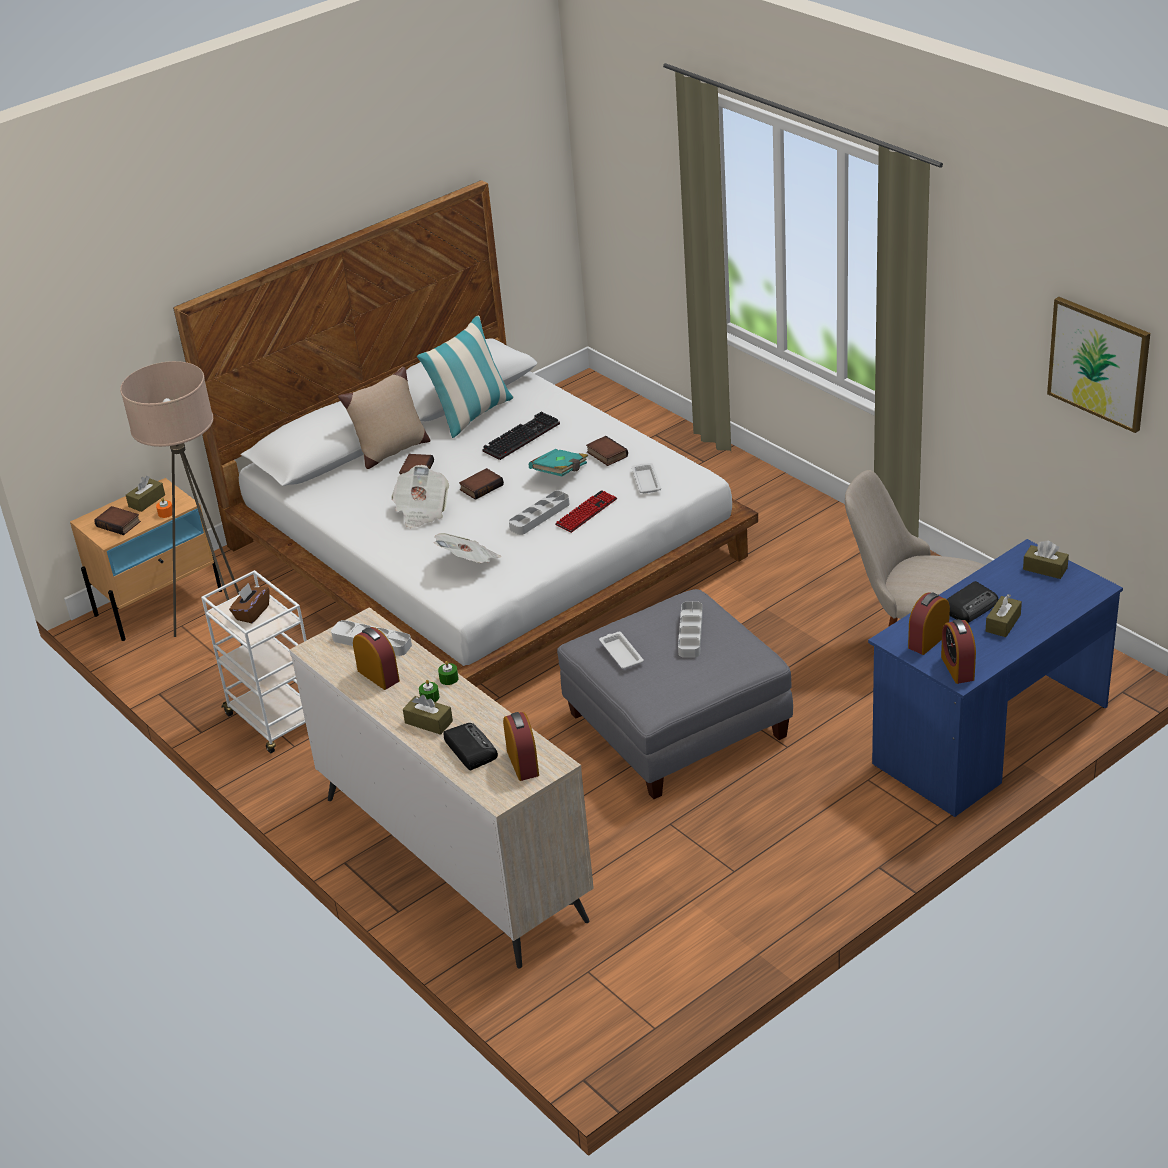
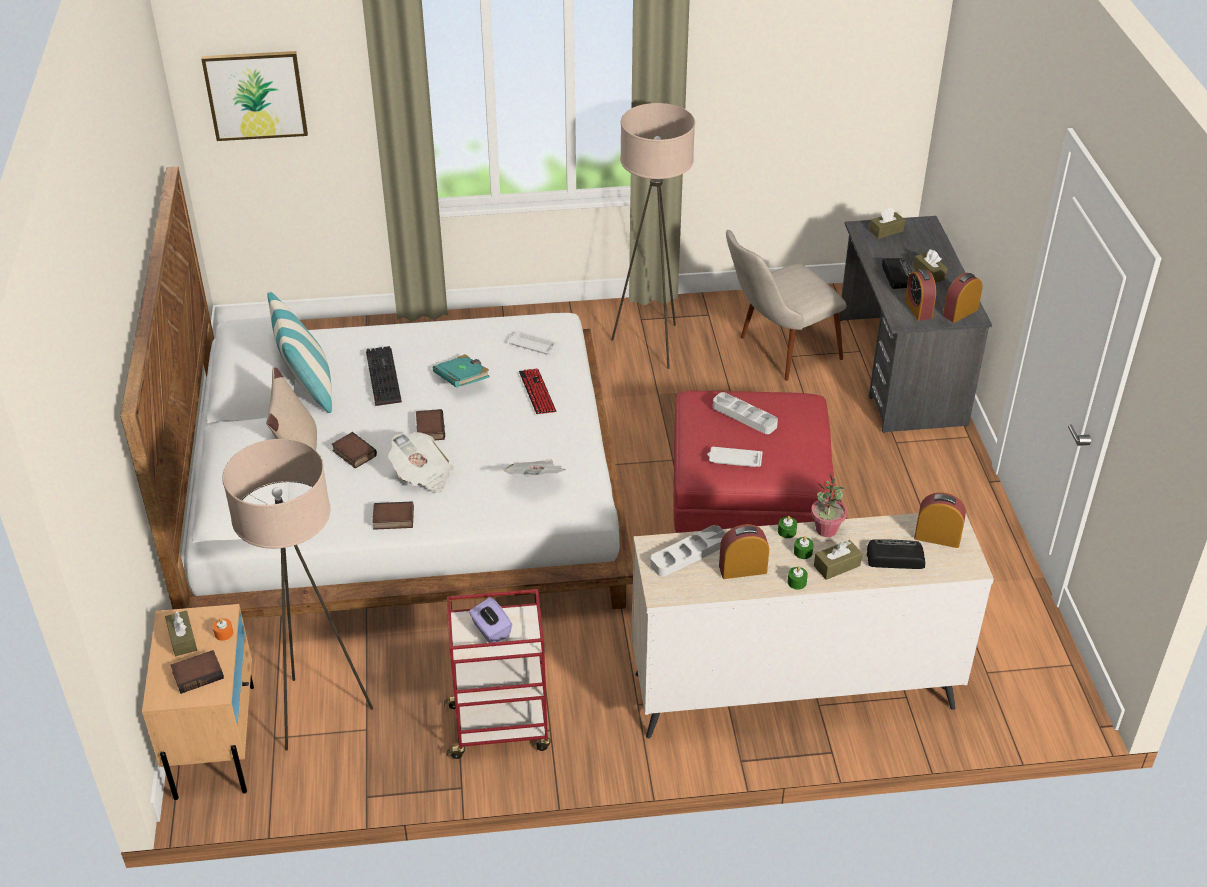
camera: 60 degrees left, 5 degrees up
white cart [201,570,307,753] -> red cart [444,589,551,759]
brown tissue box [229,583,269,623] -> purple tissue box [469,597,512,643]
grey tray [509,491,569,535] -> none
grey ottoman [557,589,793,799] -> red ottoman [673,391,835,533]
book [586,436,628,466] -> book moved to [372,501,414,530]
blue desk [868,539,1123,817] -> grey desk [840,216,992,433]
alarm clock [941,619,976,684] -> alarm clock turned 120 degrees clockwise [943,273,983,323]
picture [1047,297,1150,433] -> picture moved to [201,51,308,141]
none -> beige floor lamp [611,103,695,369]
none -> green candle [787,566,808,590]
none -> potted plant [811,474,847,537]

